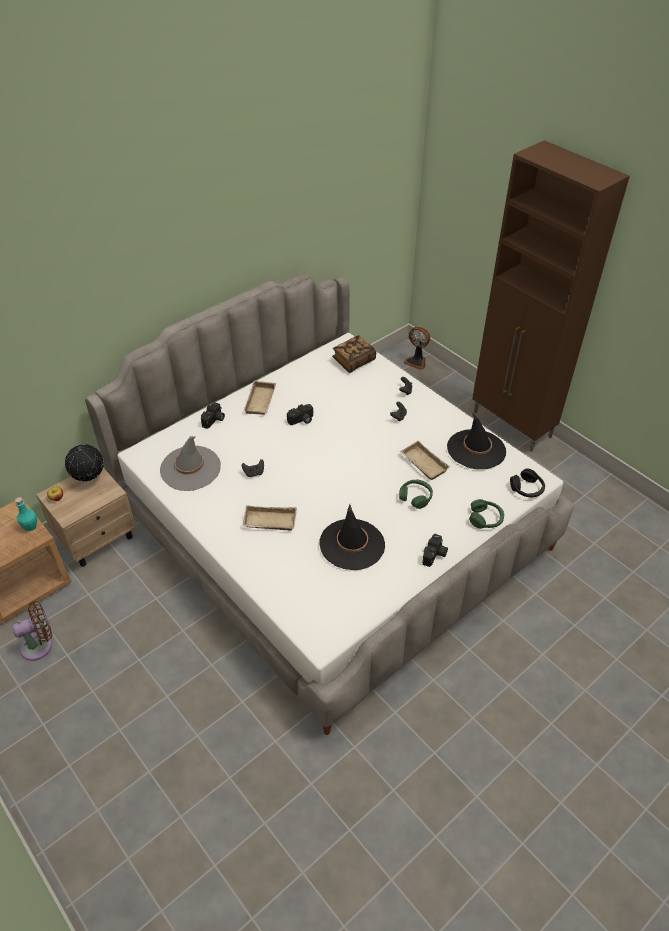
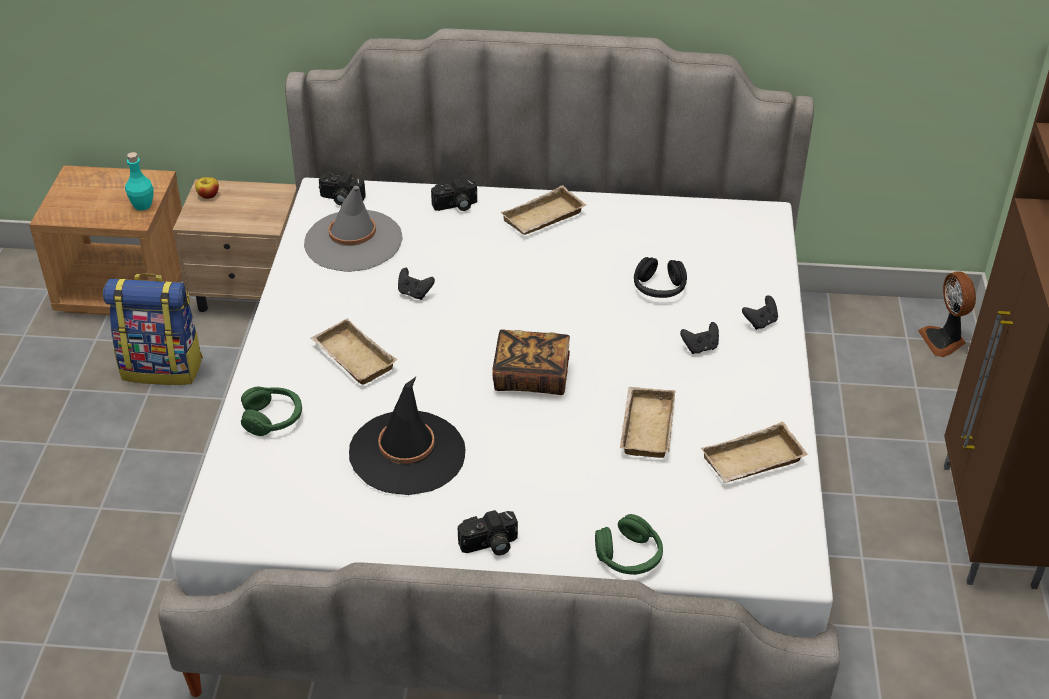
camera: 45 degrees right, 5 degrees down
brown fan [12,601,52,661] -> none
globe [65,444,104,481] -> none
camera [287,404,314,425] -> camera moved to [319,172,366,206]
book [332,335,376,373] -> book moved to [492,329,570,395]
green headphones [399,480,433,509] -> green headphones moved to [241,386,302,436]
black hat [447,413,506,469] -> beige tray [701,422,808,482]
black headphones [510,468,545,498] -> black headphones moved to [634,257,687,298]
none -> backpack [103,274,203,385]

